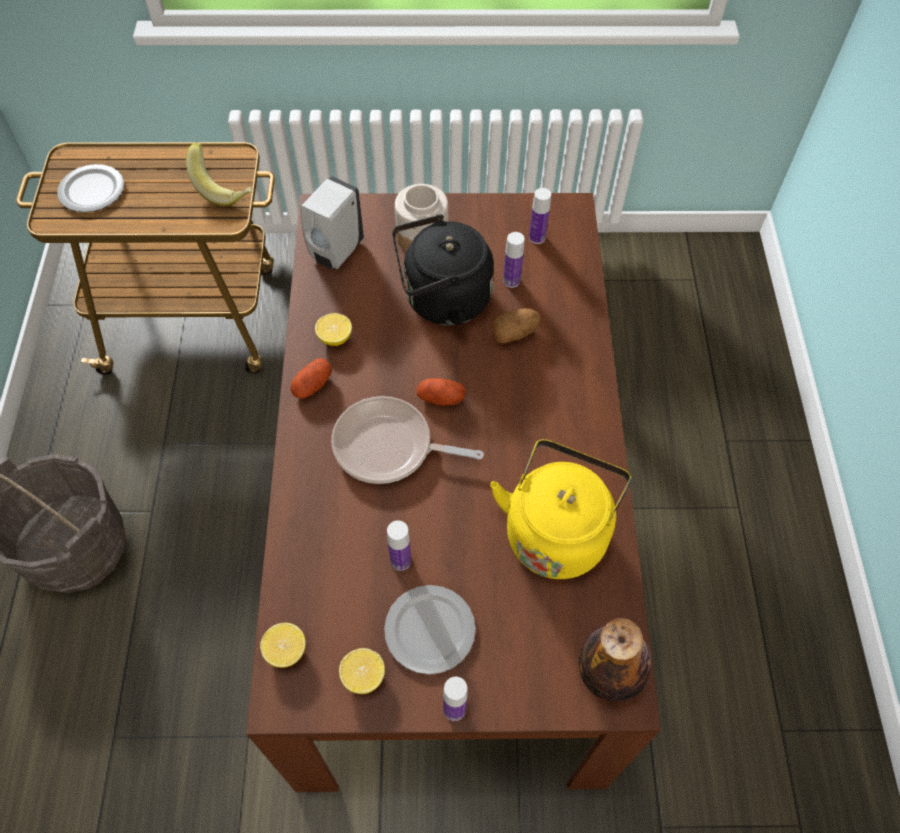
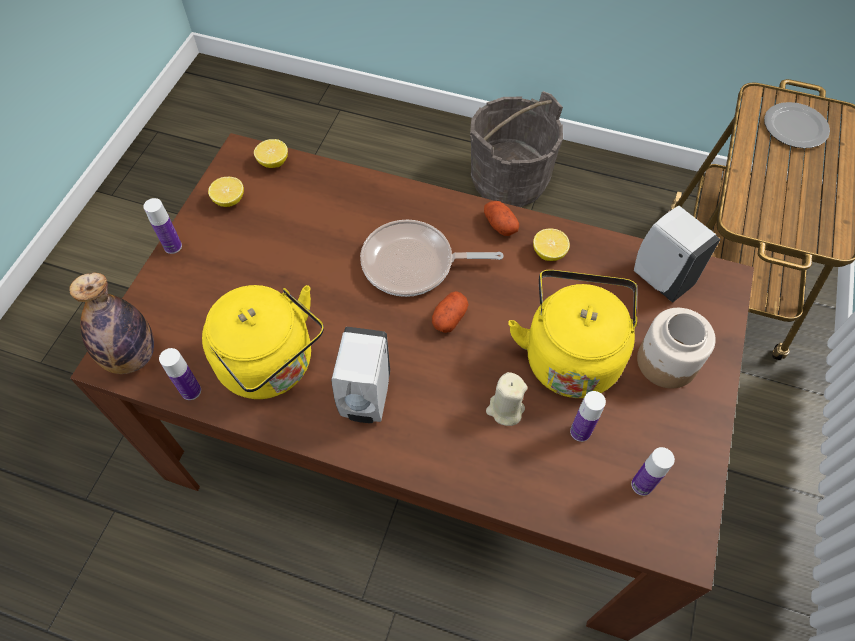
camera: 110 degrees right, 0 degrees up
banana [186,142,252,206] -> none
frying pan [331,396,484,484] -> frying pan turned 120 degrees counterclockwise [360,220,504,297]
plate [384,585,476,675] -> none
bottle [387,520,411,571] -> bottle moved to [159,348,201,400]
black kettle [392,214,494,325] -> yellow kettle [508,270,638,398]
potato [492,308,540,343] -> beige candle [486,372,527,426]
none -> white soap dispenser [331,327,390,423]

